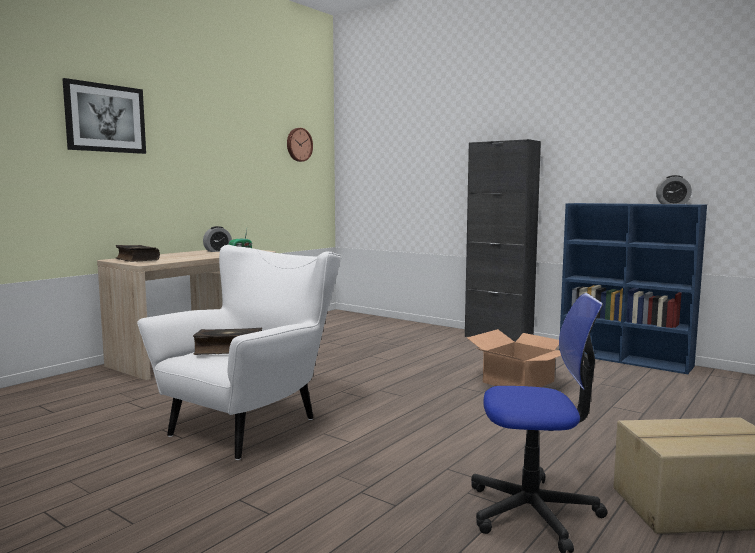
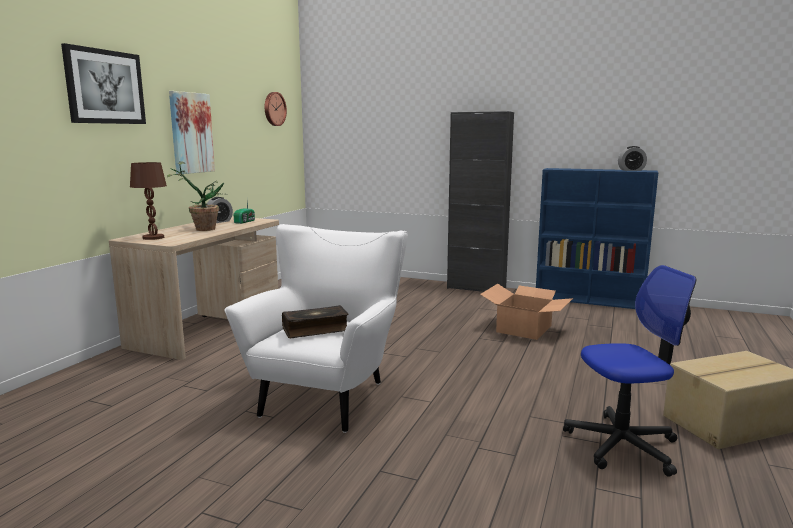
camera: 15 degrees left, 5 degrees up
book [115,245,160,262] -> brown table lamp [130,162,167,240]
none -> potted plant [167,161,227,231]
none -> picture [169,91,215,174]

